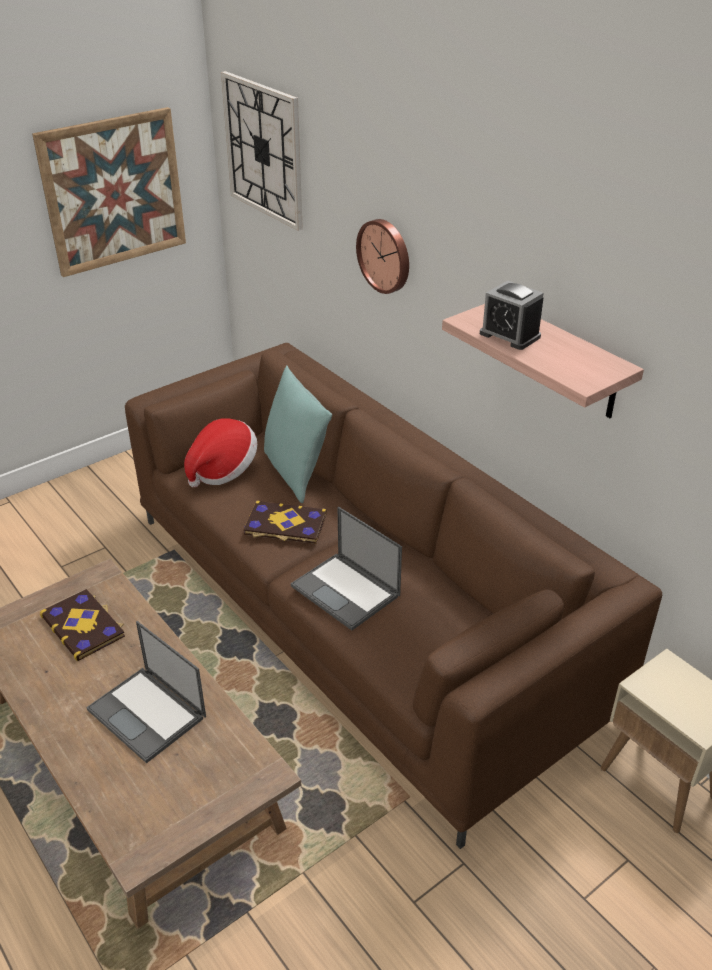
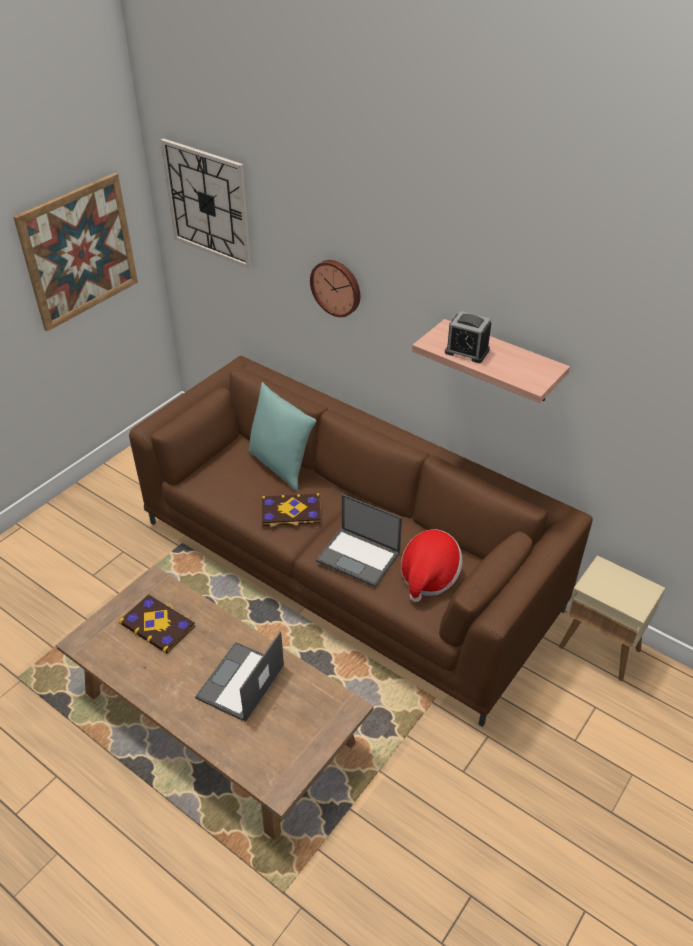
camera: 15 degrees left, 5 degrees up
laptop [86,621,206,763] -> laptop turned 90 degrees clockwise [195,631,284,722]
hat [184,418,257,487] -> hat moved to [401,530,463,602]

